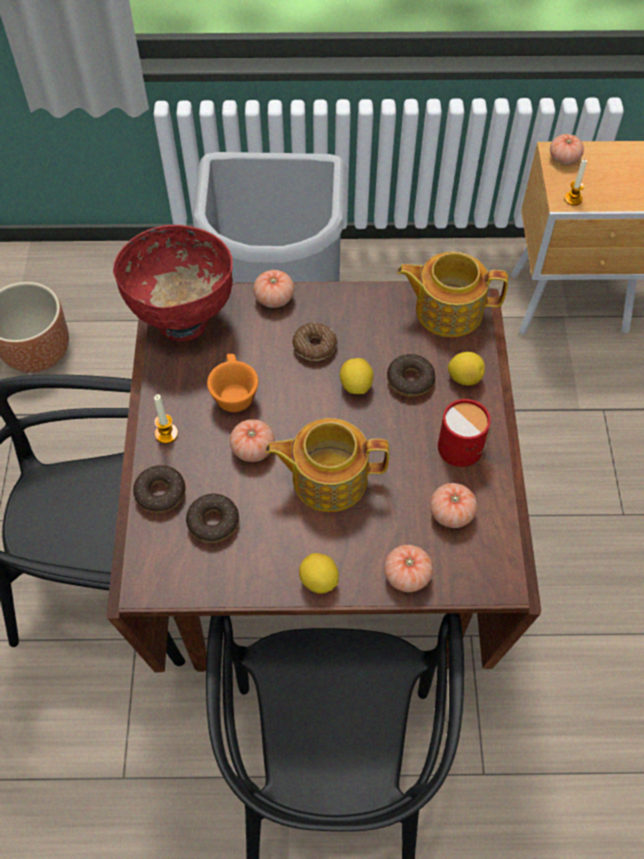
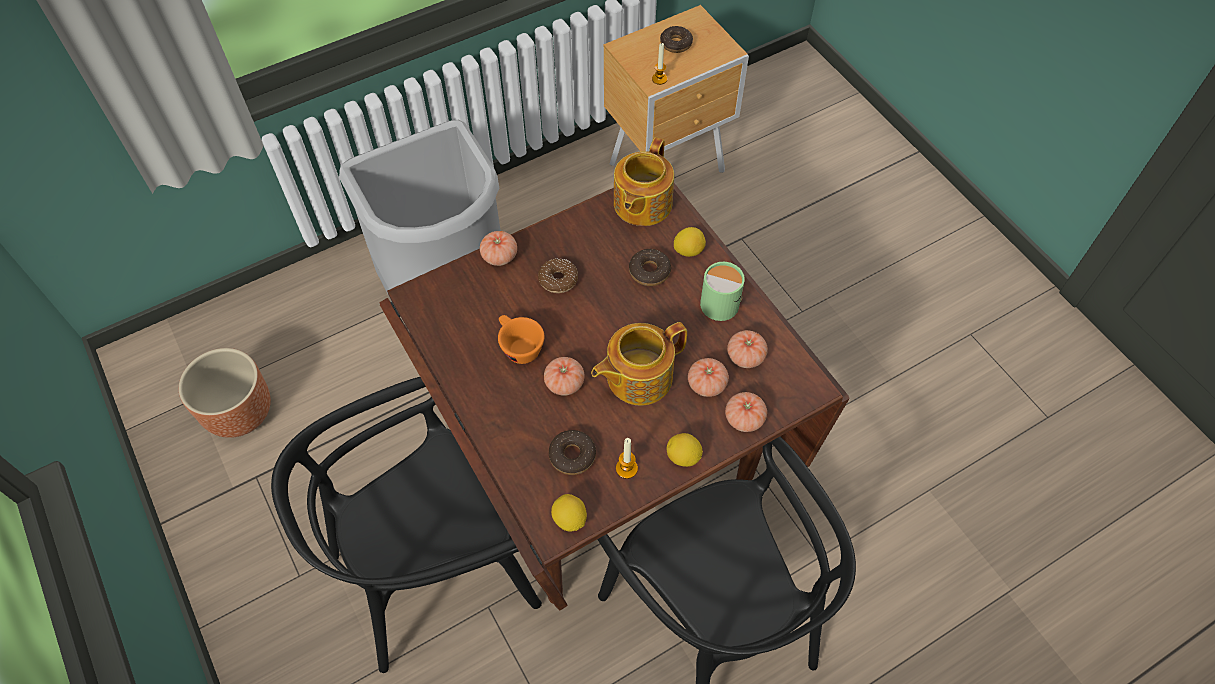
camera: 30 degrees left, 0 degrees up
red bowl [113,225,233,341] -> none
donut [133,465,186,513] -> donut moved to [660,26,693,53]
candle [154,394,178,444] -> candle moved to [616,438,638,479]
lemon [340,358,374,394] -> lemon moved to [551,494,587,532]
teapot [397,252,508,337] -> teapot turned 45 degrees counterclockwise [614,137,674,226]
red mug [438,399,491,467] -> green mug [700,262,745,321]
tomato [550,134,584,165] -> tomato moved to [688,358,729,397]

